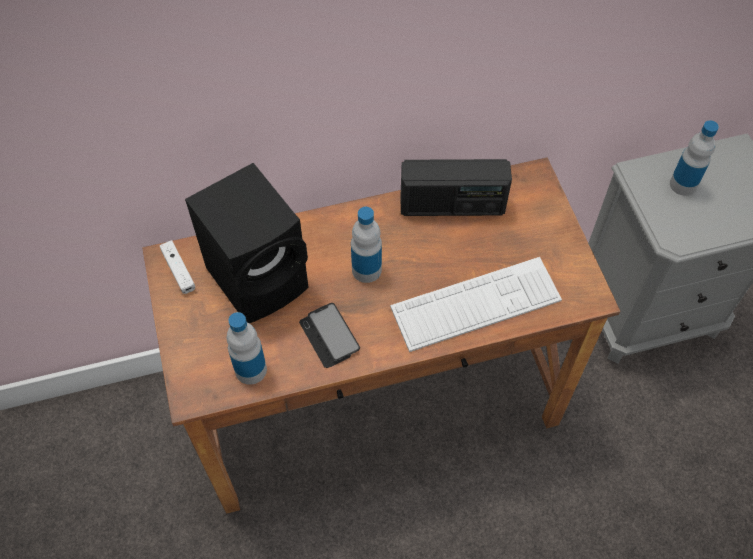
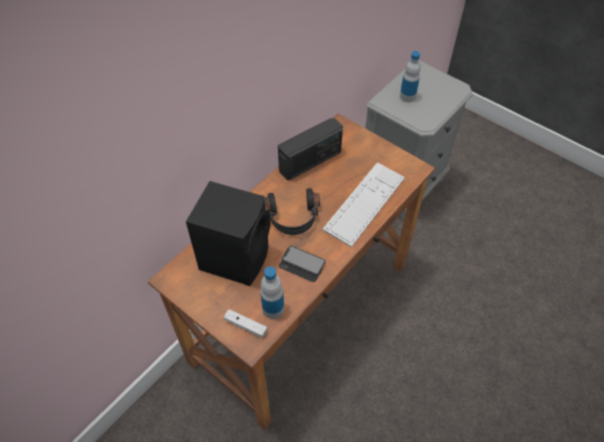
camera: 35 degrees left, 5 degrees down
white game controller [160,240,195,294] -> white game controller moved to [224,309,267,338]
bottle [351,207,382,283] -> black headphones [265,188,320,235]

